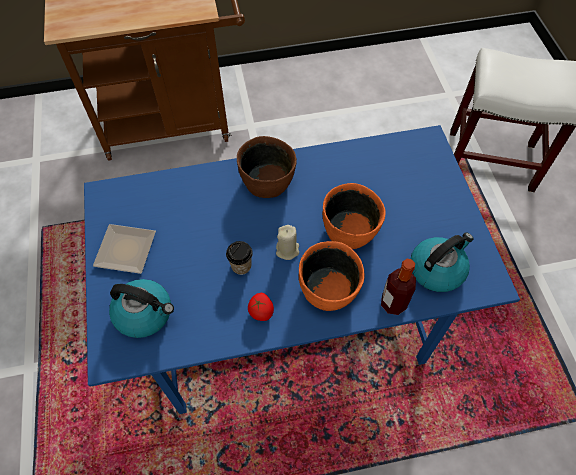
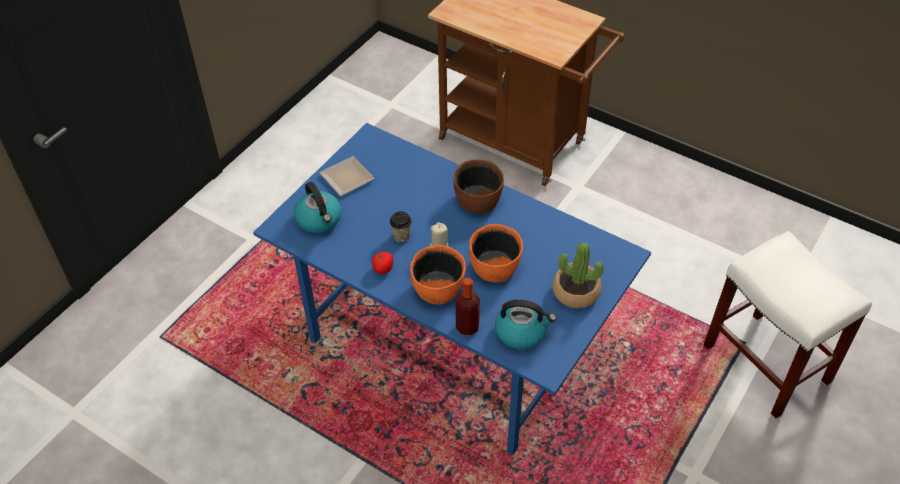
camera: 45 degrees right, 10 degrees down
none -> potted plant [552,242,604,309]

